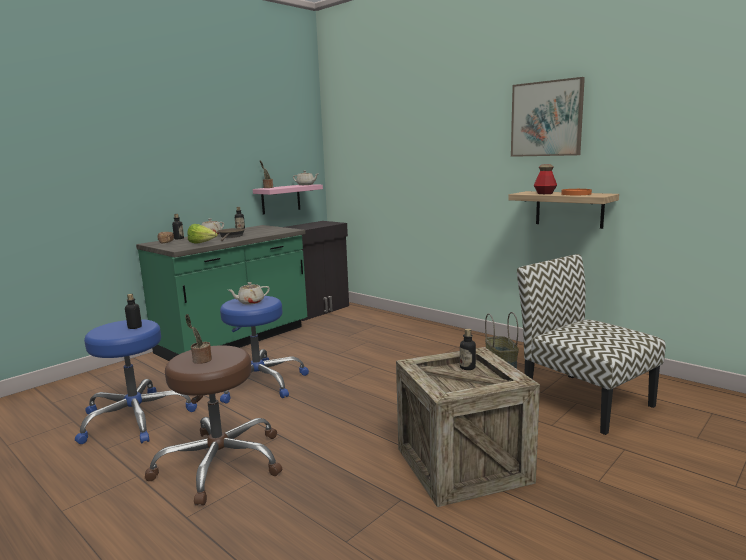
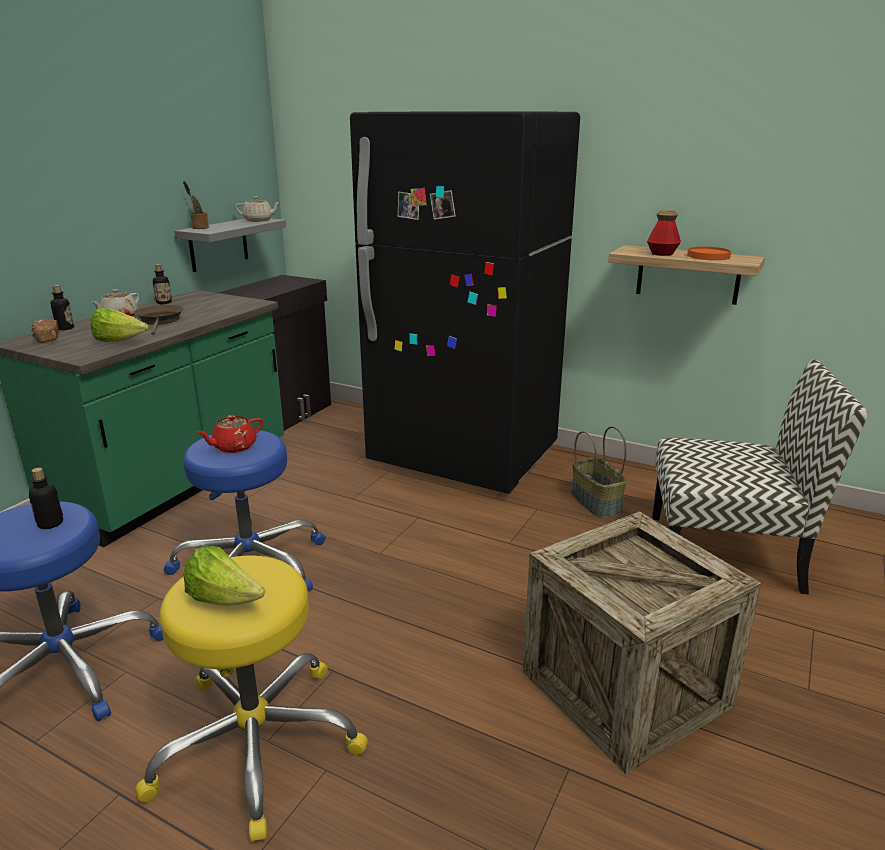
camera: 15 degrees left, 10 degrees up
brown stool [145,345,282,505] -> yellow stool [135,556,368,841]
potted plant [185,314,212,364] -> lettuce [183,546,265,606]
beige teapot [228,282,270,304] -> red teapot [196,415,263,453]
pink shelf [253,184,323,214] -> grey shelf [175,219,286,272]
bottle [460,329,476,370] -> none
picture [511,77,585,157] -> none
chair [517,254,666,435] -> chair turned 150 degrees clockwise [652,360,868,594]
none -> black fridge [350,111,580,494]

